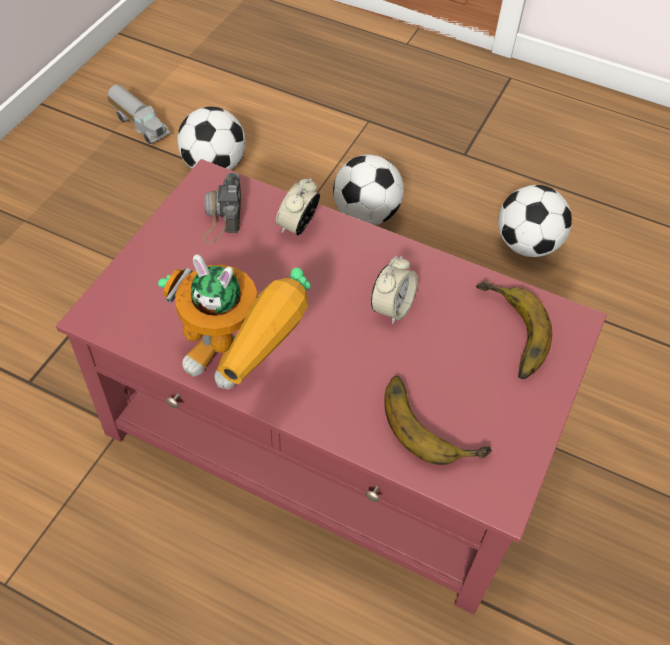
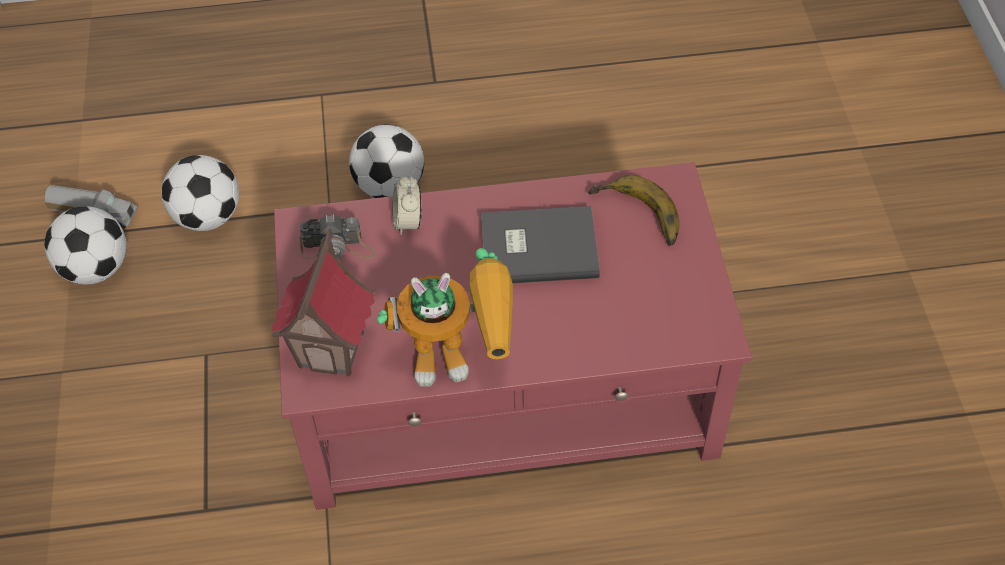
camera: 30 degrees left, 0 degrees up
camera [202,173,241,243] -> camera turned 60 degrees counterclockwise [300,214,376,260]
alarm clock [371,256,418,324] -> grey book [481,206,600,283]
banana [384,376,492,465] -> none
football [498,185,572,257] -> football moved to [44,206,127,285]
none -> toy house [272,228,375,376]

